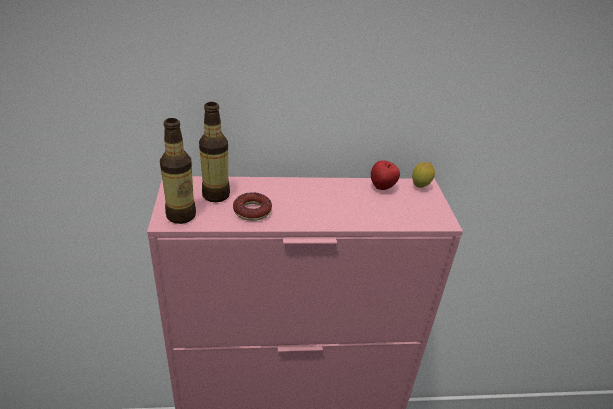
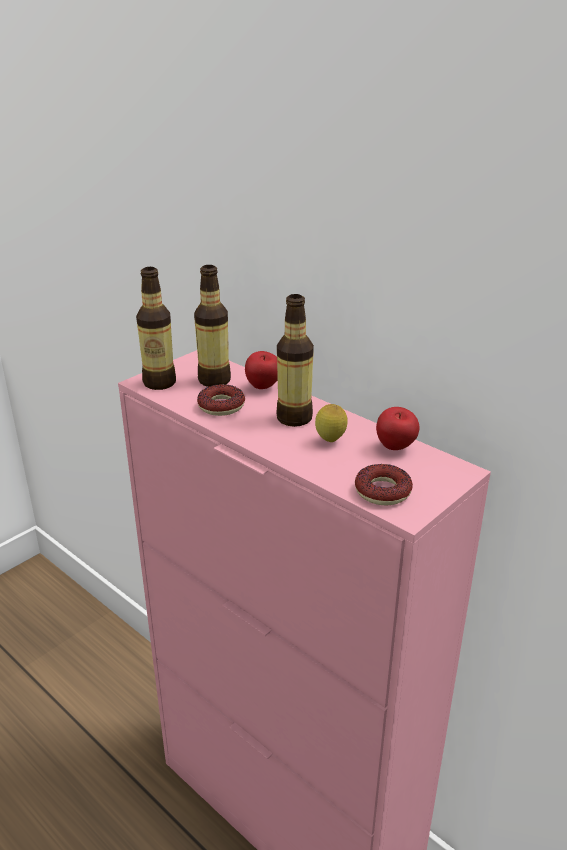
camera: 50 degrees right, 5 degrees down
lemon [412,162,435,188] -> lemon moved to [315,404,348,442]
none -> apple [245,351,278,389]
none -> bottle [276,294,314,427]
none -> donut [355,464,413,505]

